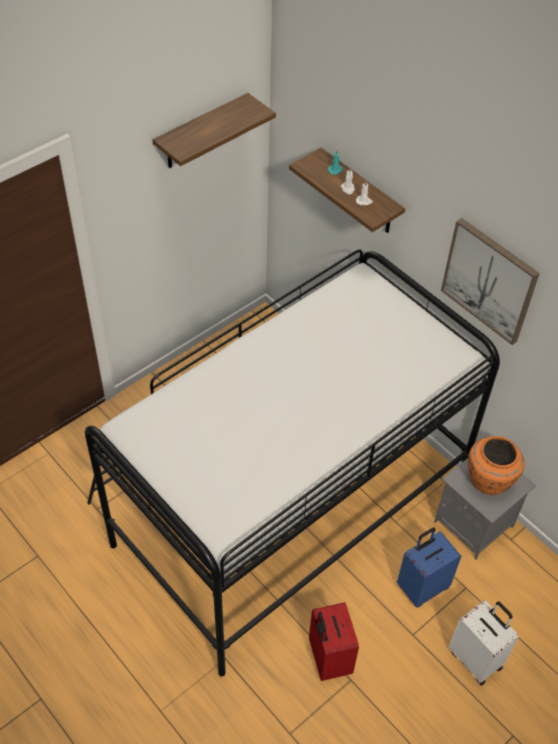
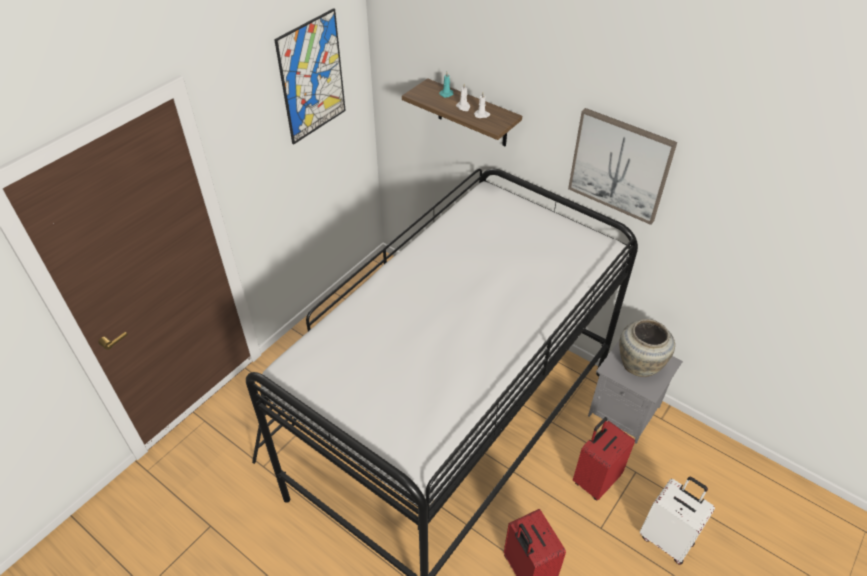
camera: 10 degrees left, 5 degrees down
shelf [153,93,276,168] -> picture [274,8,346,144]
blue suitcase [397,527,461,608] -> red suitcase [573,417,635,500]
orange vase [468,436,525,495] -> beige vase [619,319,675,377]

